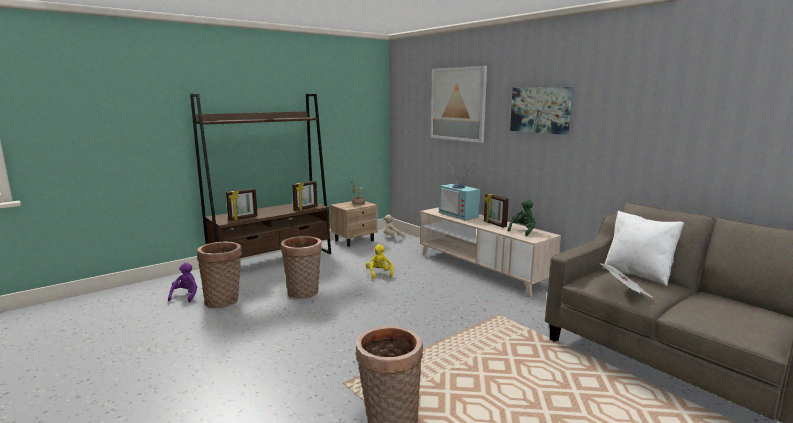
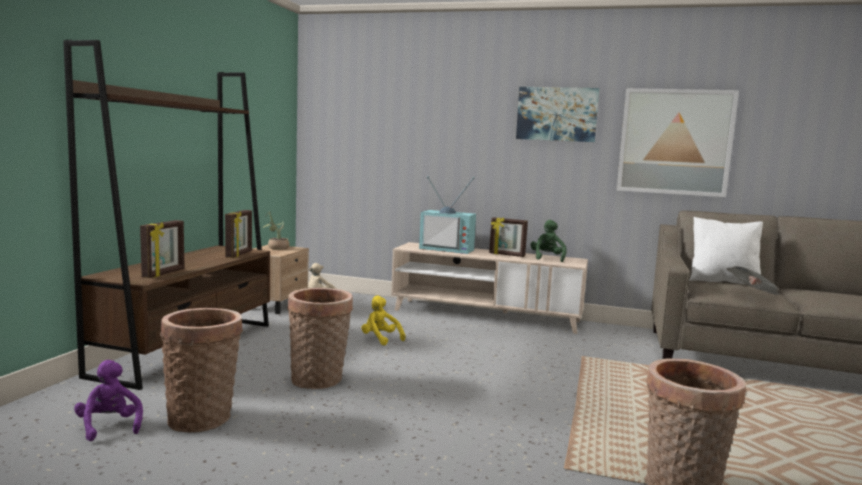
camera: 35 degrees left, 5 degrees down
picture [431,66,487,143] -> picture moved to [617,88,739,197]

